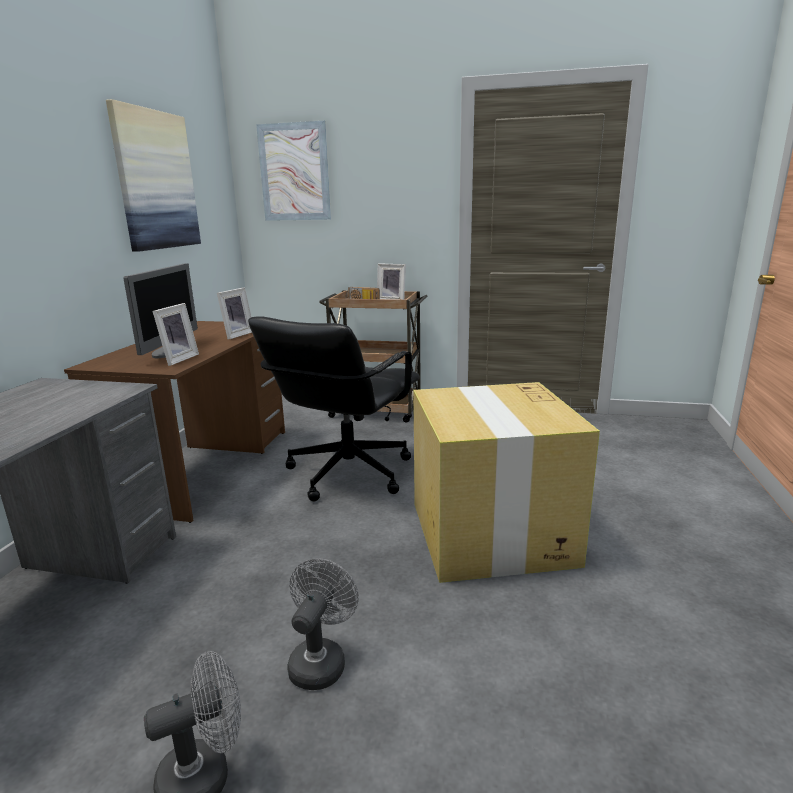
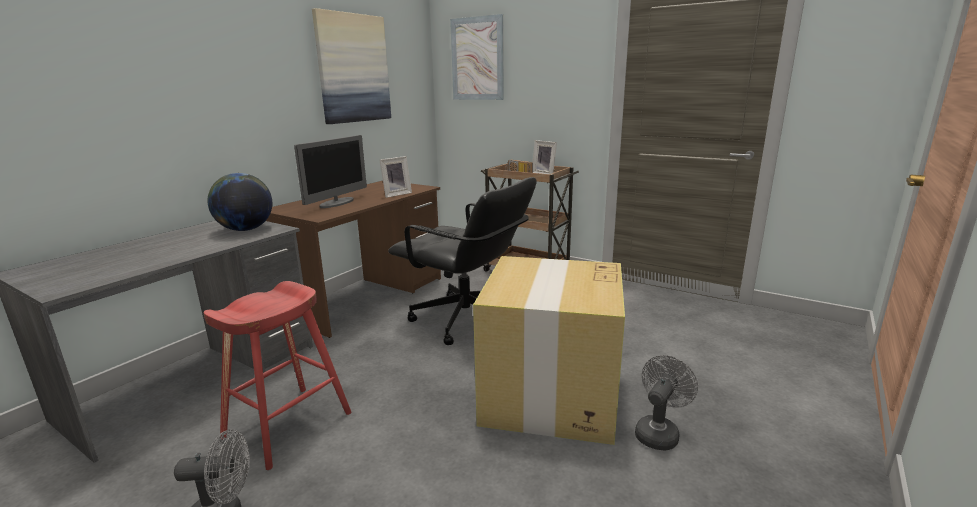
camera: 20 degrees right, 0 degrees up
picture frame [152,303,199,366] -> none
black office chair [248,316,420,502] -> black office chair turned 105 degrees counterclockwise [388,177,537,345]
grey fan [287,558,359,690] -> grey fan moved to [635,355,698,450]
none -> red stool [204,281,352,470]
none -> globe [208,173,272,231]

